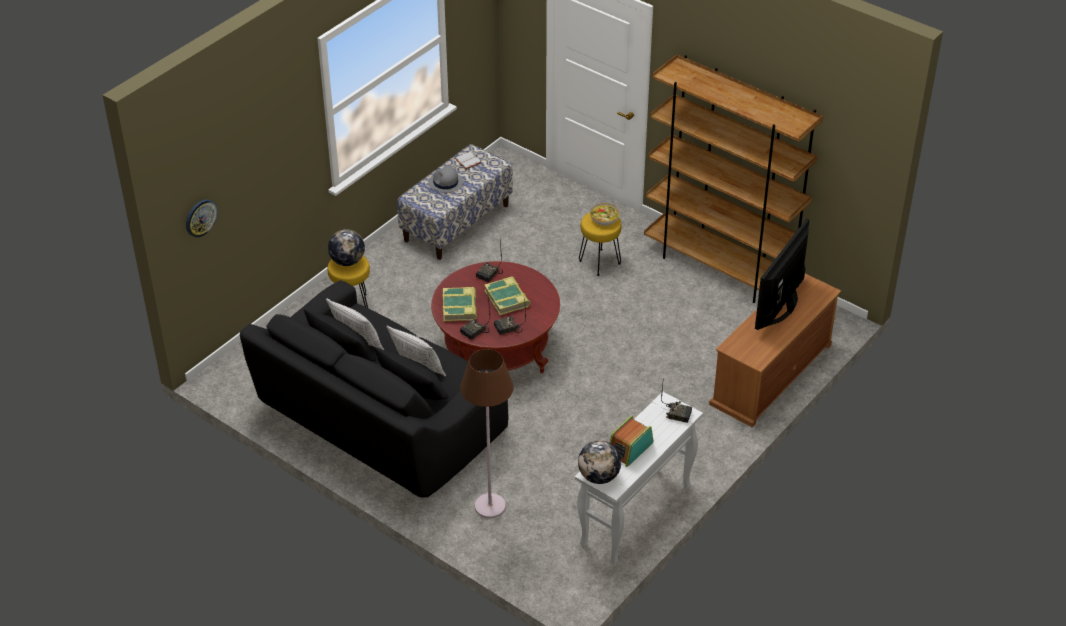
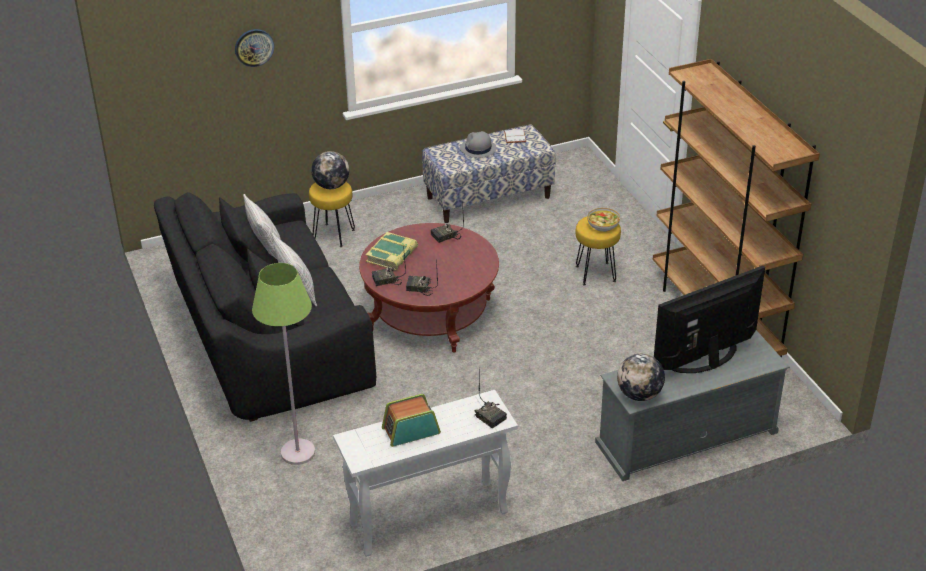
camera: 30 degrees right, 5 degrees down
wall clock [186,200,218,237] -> wall clock moved to [235,29,274,67]
brown floor lamp [460,349,514,518] -> green floor lamp [252,263,315,465]
book [484,276,530,315] -> none
globe [578,440,621,484] -> globe moved to [617,354,665,401]
brown tv stand [709,274,841,427] -> grey tv stand [595,330,790,481]

